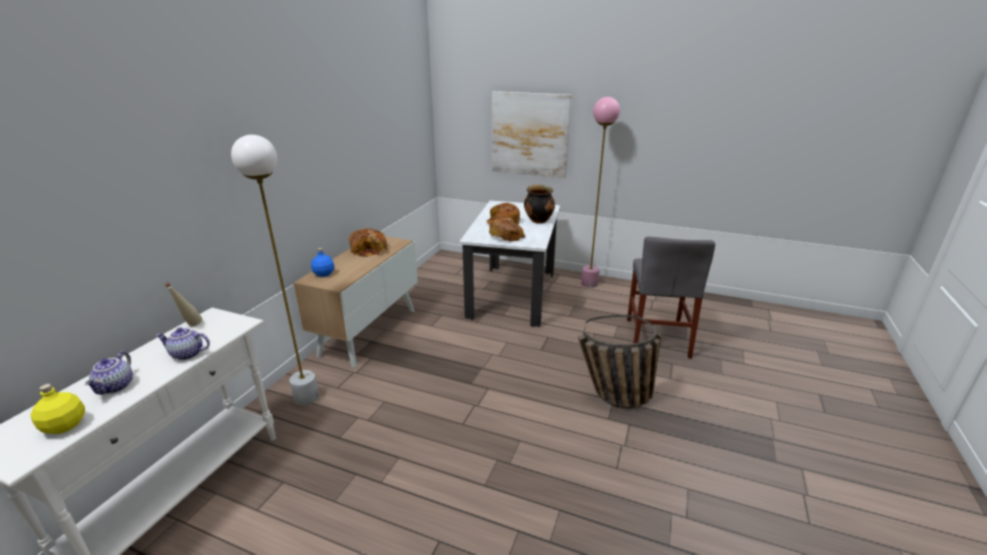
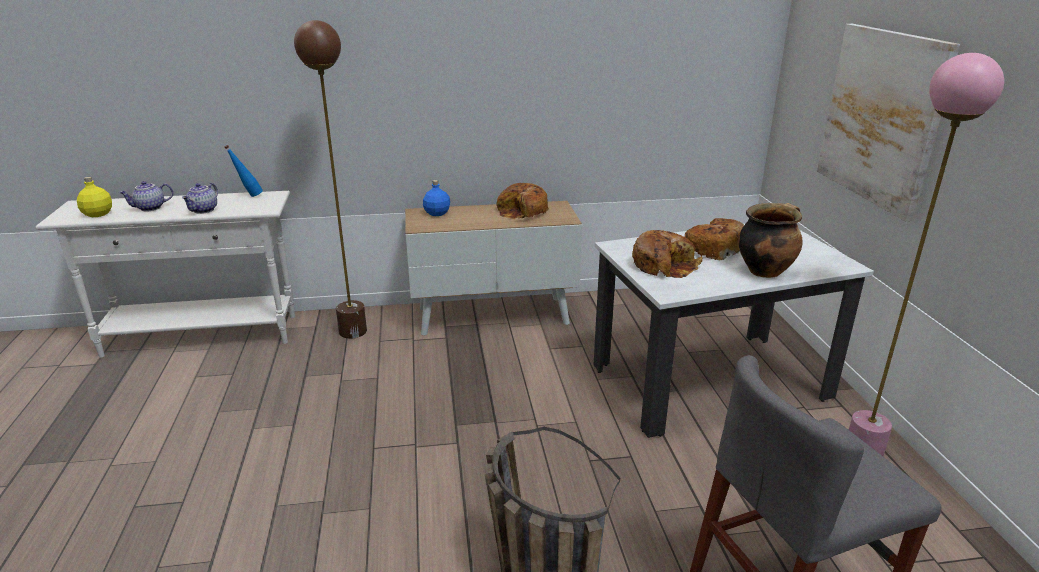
camera: 60 degrees right, 0 degrees up
teapot [155,327,210,360] -> teapot turned 135 degrees counterclockwise [182,183,218,214]
beige bottle [165,283,202,326] -> blue bottle [225,145,263,197]
white floor lamp [231,135,319,405] -> brown floor lamp [294,20,367,339]

